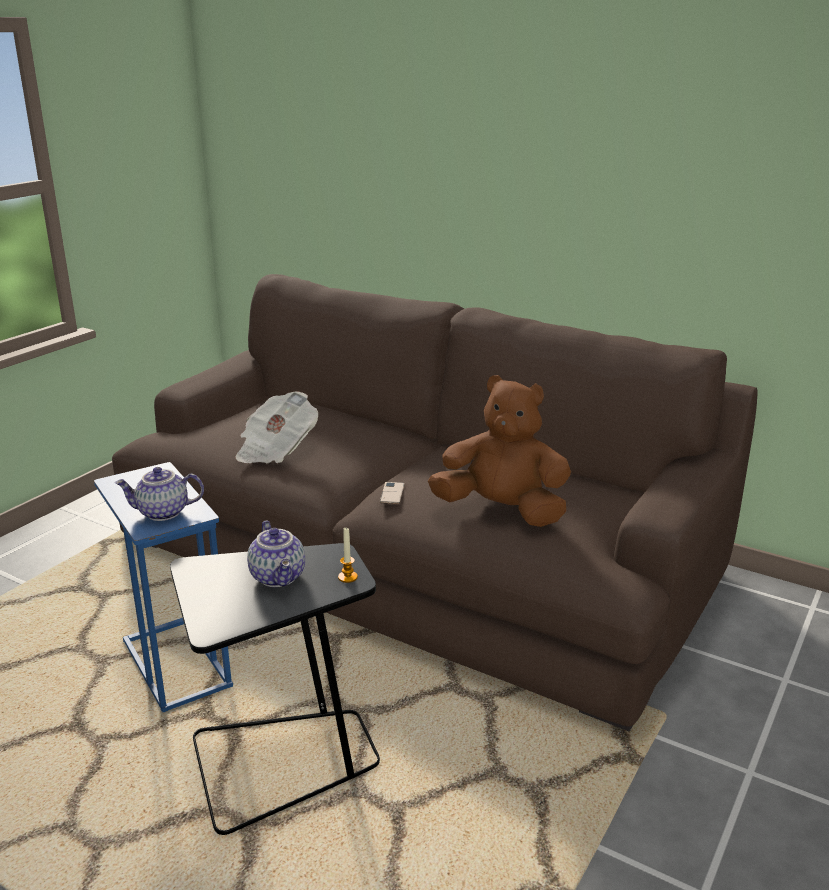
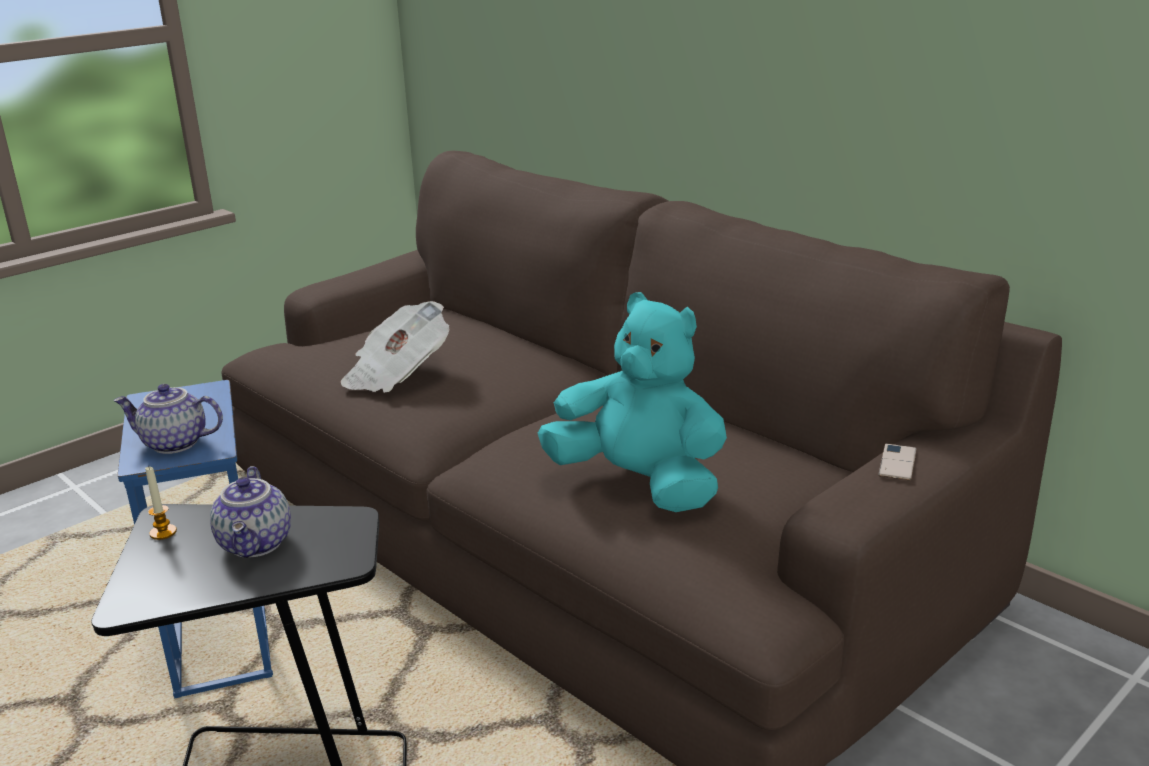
camera: 15 degrees right, 0 degrees up
candle [338,528,358,583] -> candle moved to [145,465,177,540]
phone [380,482,405,504] -> phone moved to [878,444,916,480]
brown plush toy [428,375,571,527] -> turquoise plush toy [538,292,727,512]

